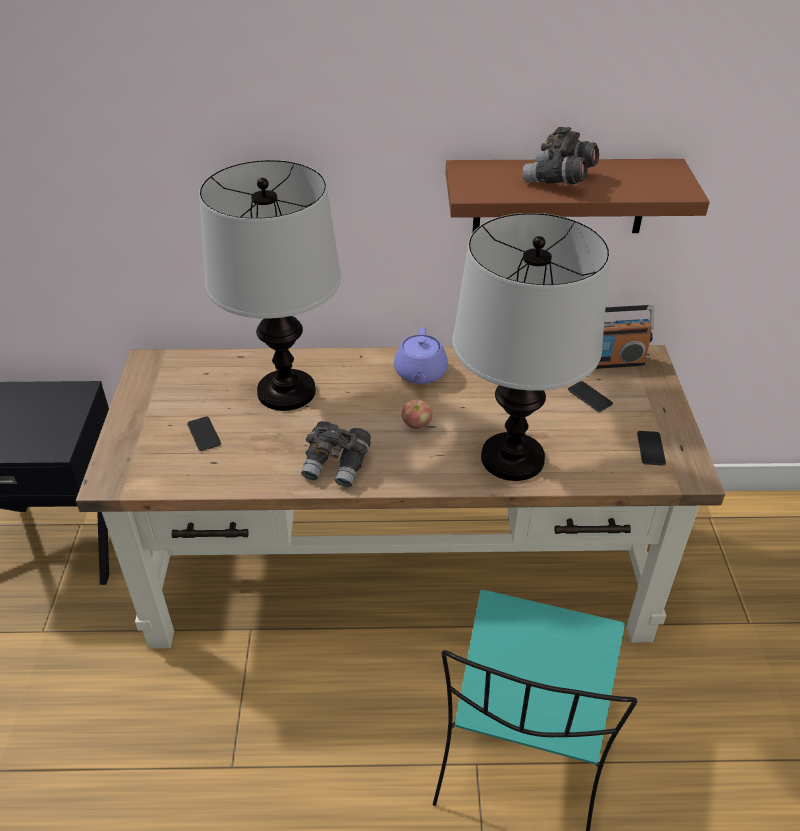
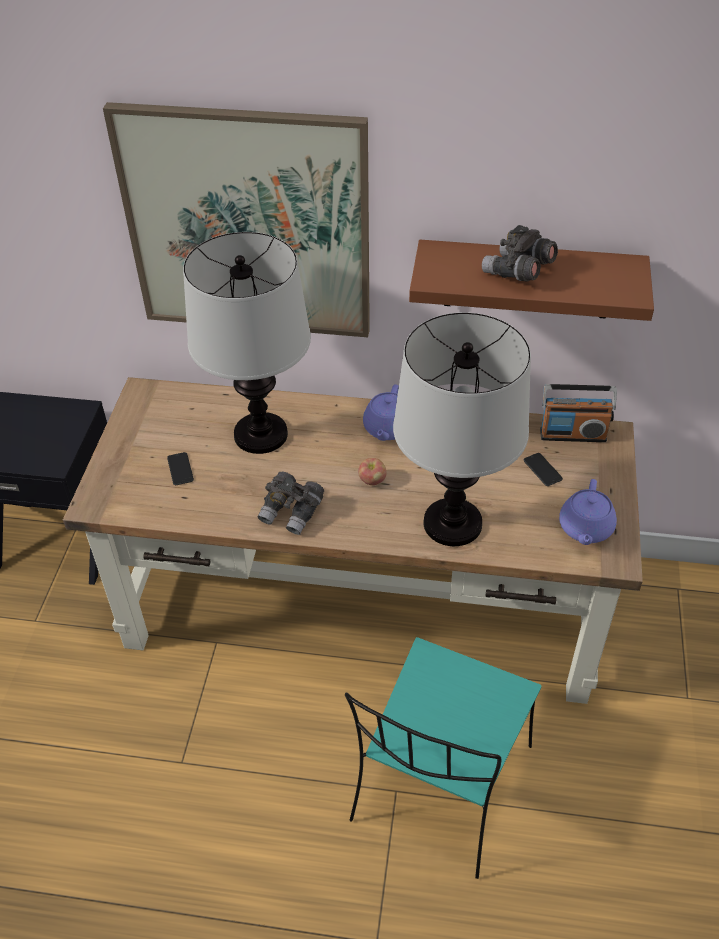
camera: 10 degrees right, 5 degrees up
phone [637,431,666,465] -> purple teapot [559,479,617,545]
none -> picture [103,102,370,337]

